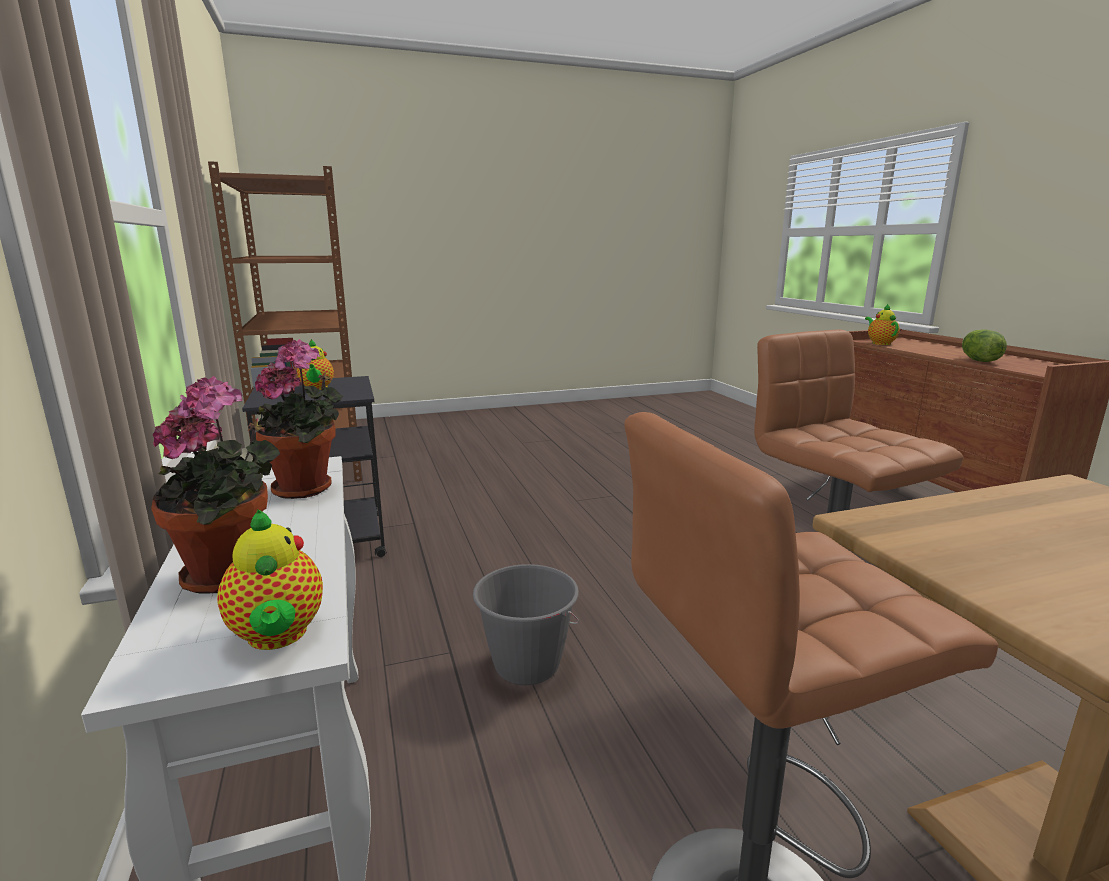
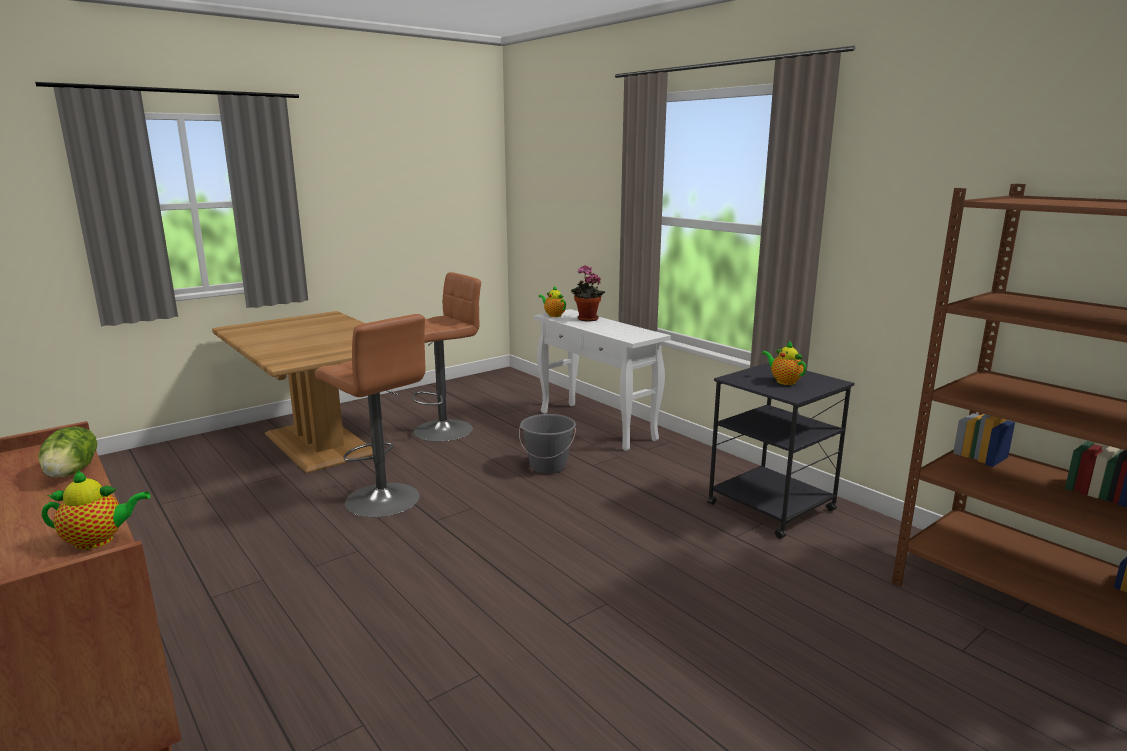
camera: 160 degrees right, 0 degrees up
potted plant [255,339,343,499] -> none
teapot [865,303,900,345] -> teapot turned 75 degrees counterclockwise [42,470,150,550]

